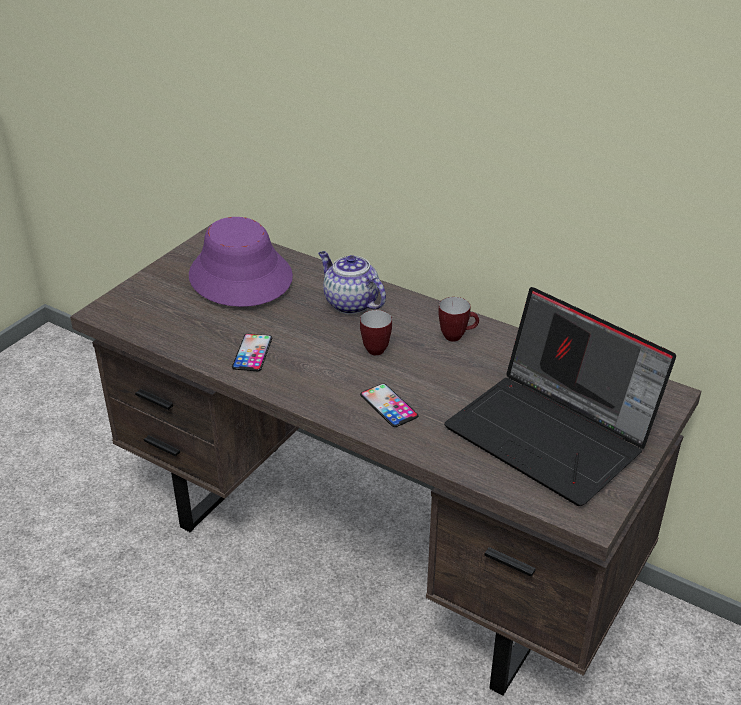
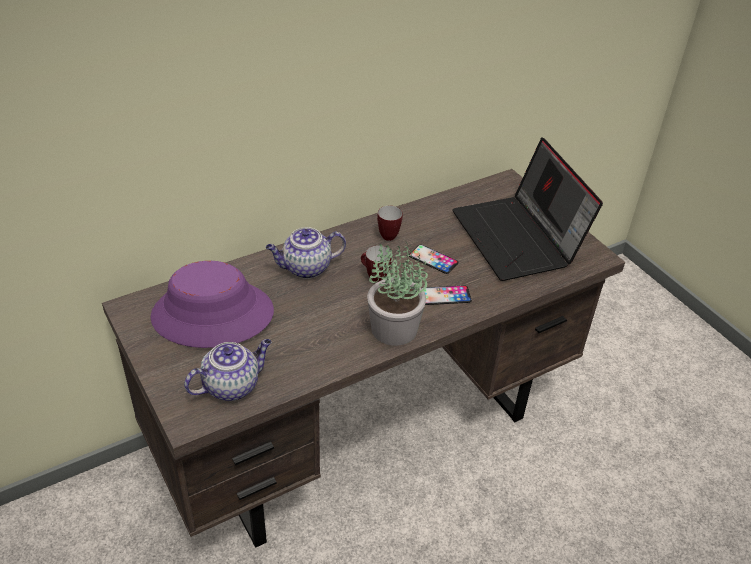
camera: 65 degrees left, 5 degrees up
phone [232,334,272,371] -> phone moved to [409,244,459,274]
laptop [444,287,676,506] -> laptop turned 90 degrees clockwise [452,137,603,281]
none -> teapot [184,339,271,401]
none -> potted plant [367,242,428,346]

